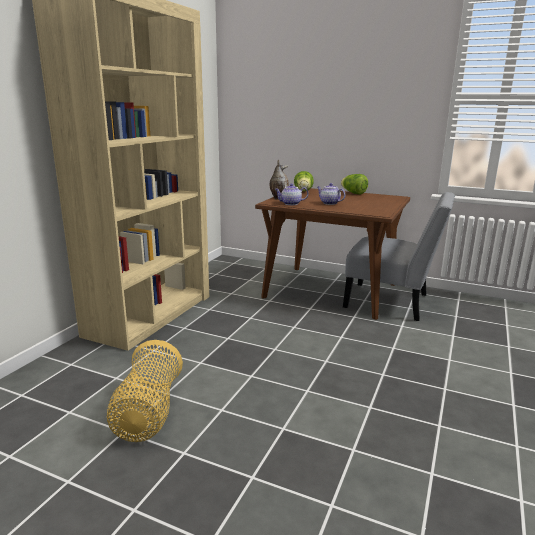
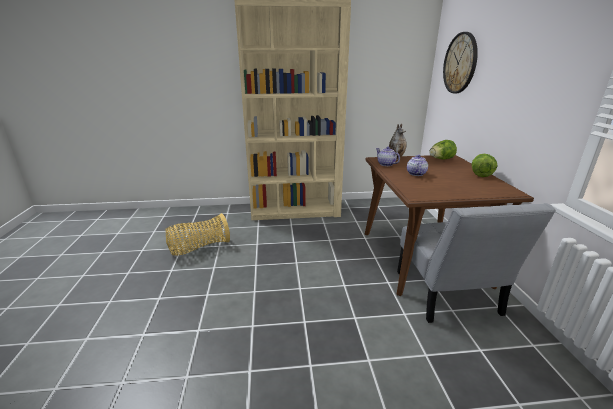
camera: 60 degrees right, 5 degrees up
none -> wall clock [443,32,478,93]

